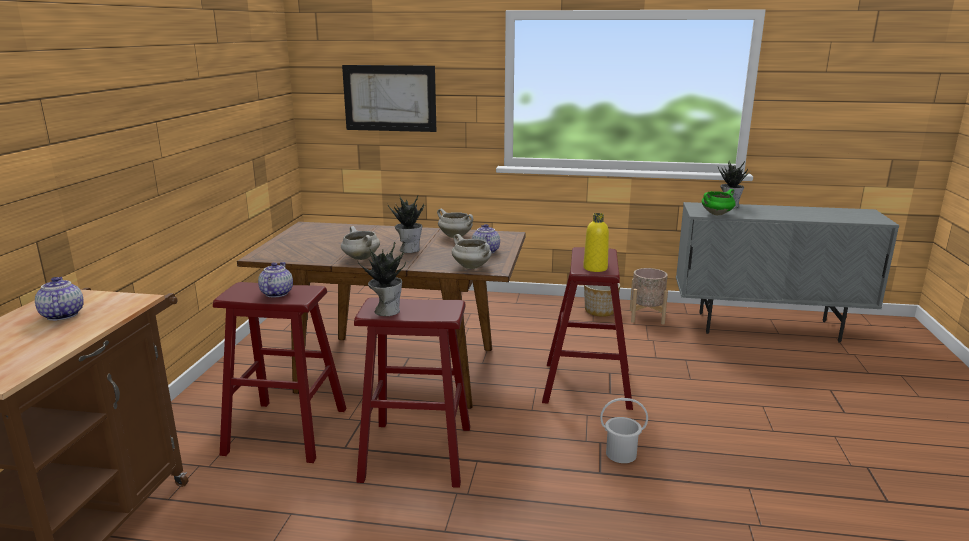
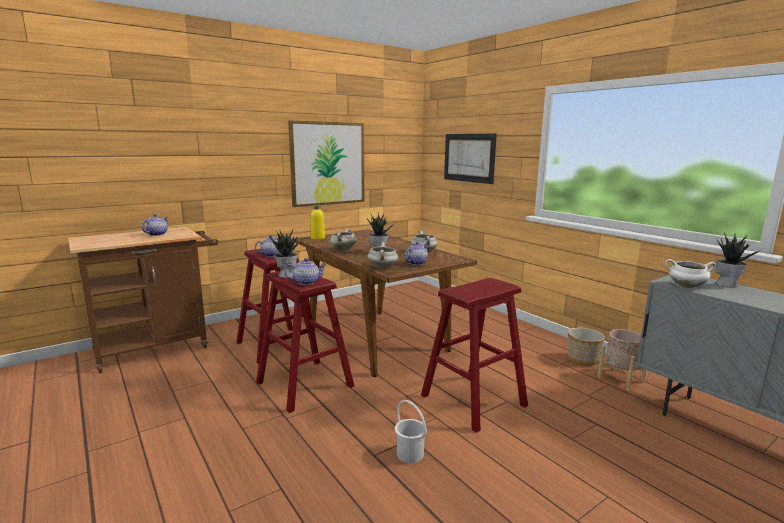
camera: 45 degrees right, 5 degrees down
yellow bottle [583,213,609,272] -> yellow bottle moved to [311,205,325,240]
green cooking pot [702,189,736,215] -> white cooking pot [666,259,716,288]
none -> teapot [284,258,327,285]
none -> picture [288,120,364,207]

